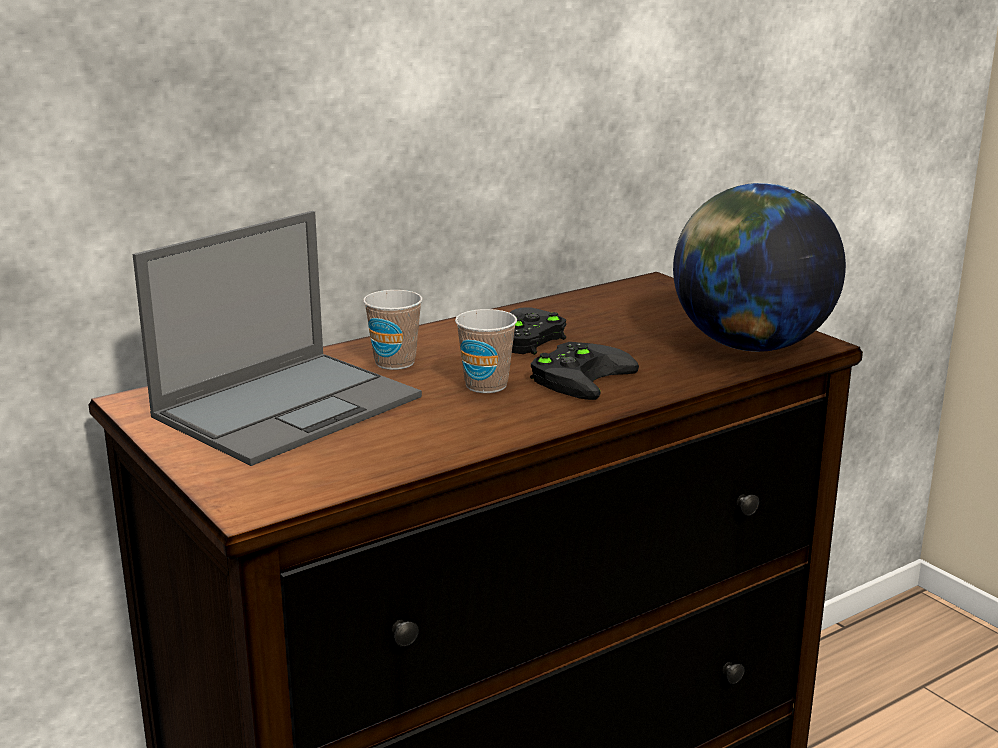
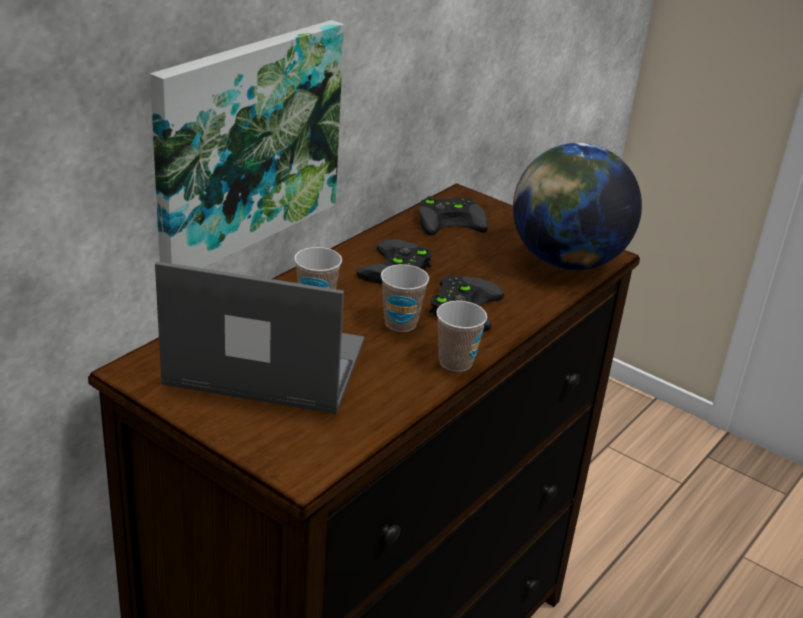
camera: 20 degrees left, 10 degrees up
laptop [133,211,422,466] -> laptop turned 105 degrees counterclockwise [155,261,364,414]
none -> picture [150,20,344,268]
none -> black game controller [419,196,488,235]
none -> cup [436,301,487,372]

